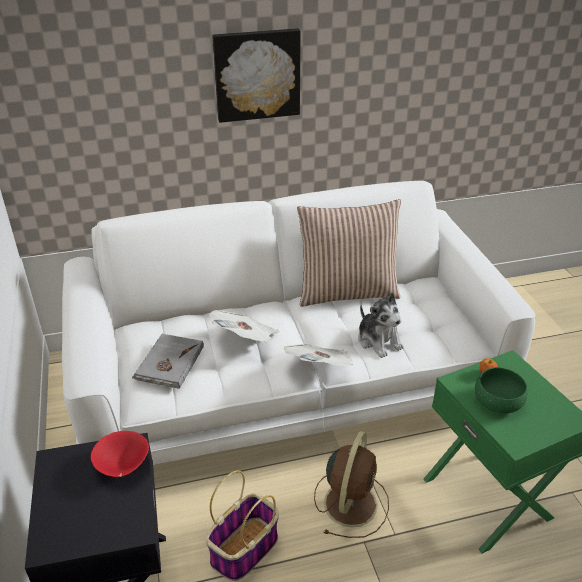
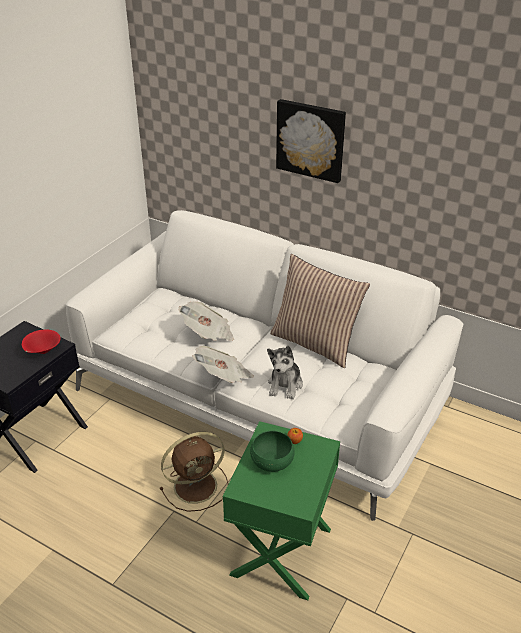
camera: 45 degrees right, 0 degrees up
grey book [132,334,204,389] -> none
basket [205,470,279,581] -> none

